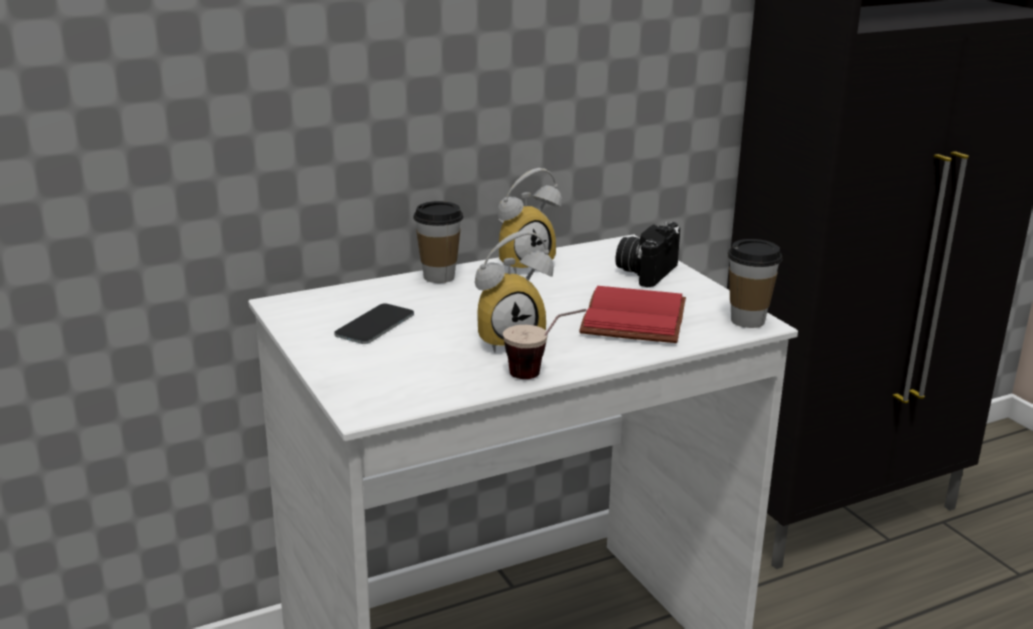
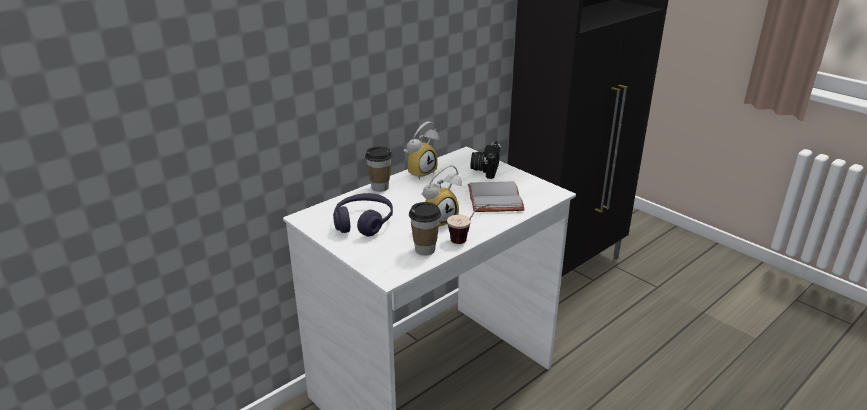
camera: 15 degrees left, 5 degrees up
phone [334,304,414,344] -> purple headphones [333,193,393,237]
red book [579,286,686,343] -> grey book [468,181,525,212]
cup [727,239,782,328] -> cup moved to [409,202,441,255]

